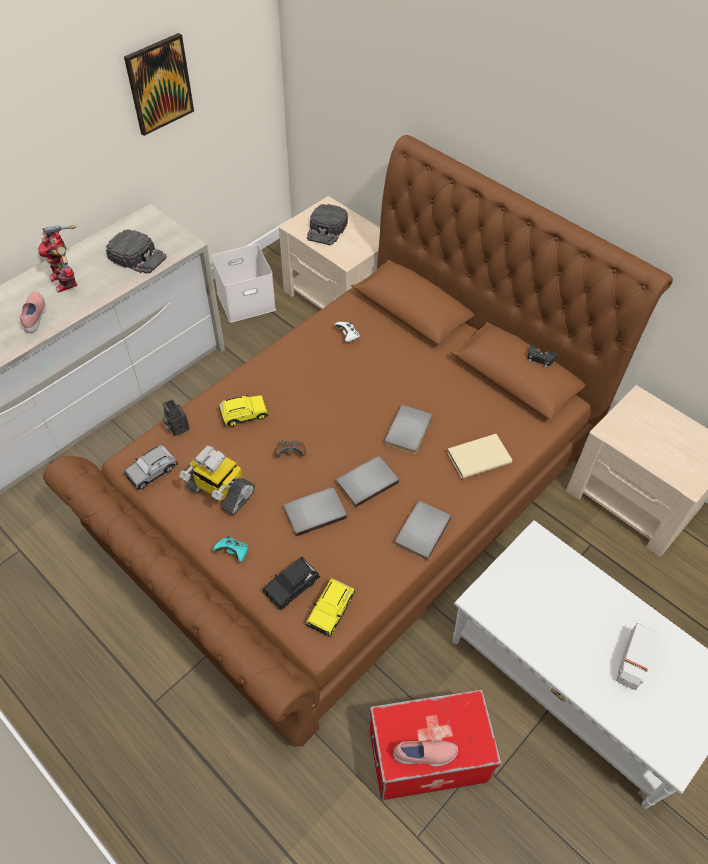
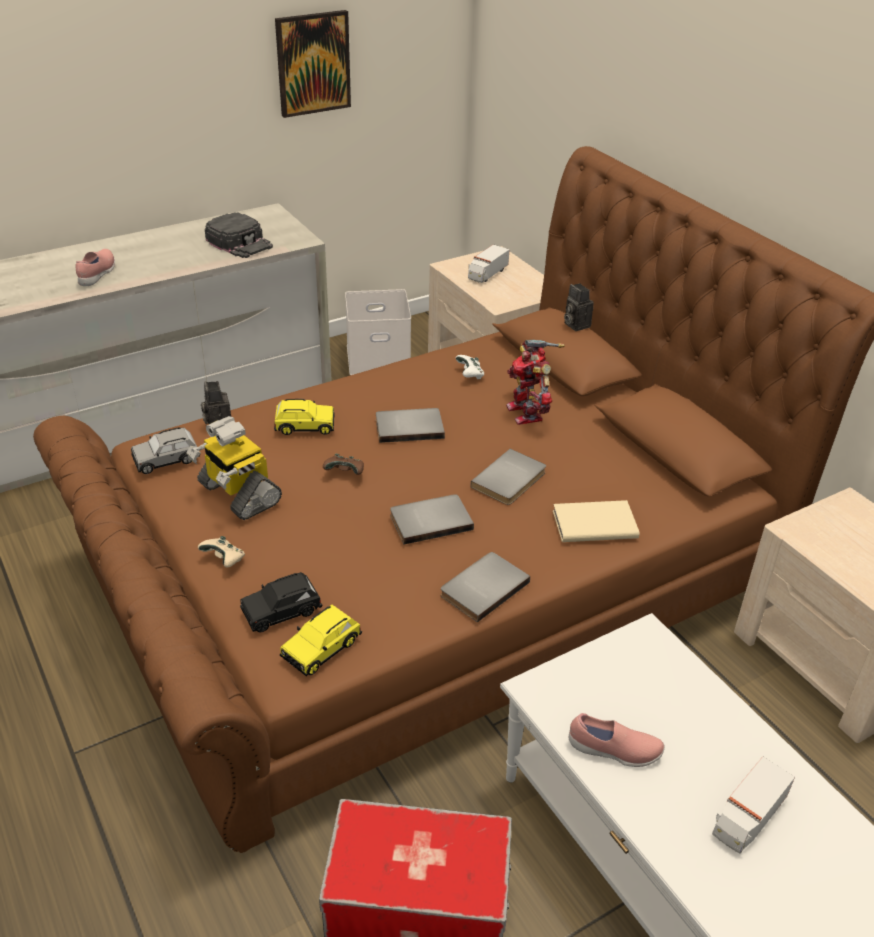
camera: 15 degrees right, 15 degrees down
toy robot [38,225,77,292] -> toy robot moved to [506,340,565,425]
turquoise game controller [213,536,248,562] -> beige game controller [198,536,245,568]
grey book [284,487,347,536] -> grey book moved to [376,408,445,443]
black cap [307,204,348,245] -> toy truck [468,244,510,283]
pink shoe [393,741,458,766] -> pink shoe moved to [569,713,665,767]
black game controller [527,344,557,368] -> none
none -> camera [564,284,593,331]

